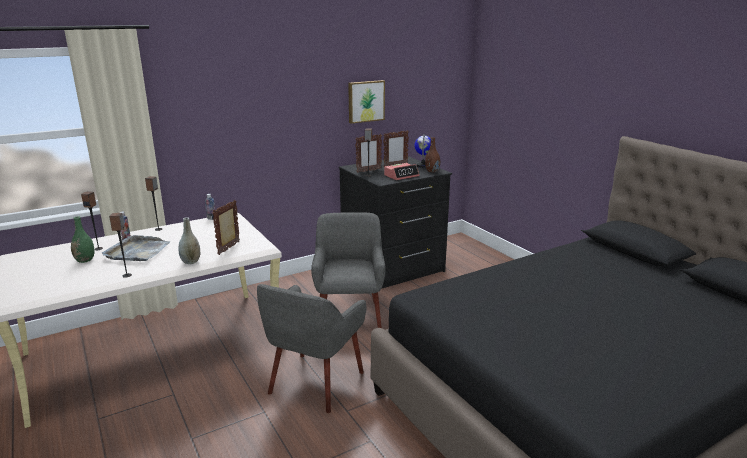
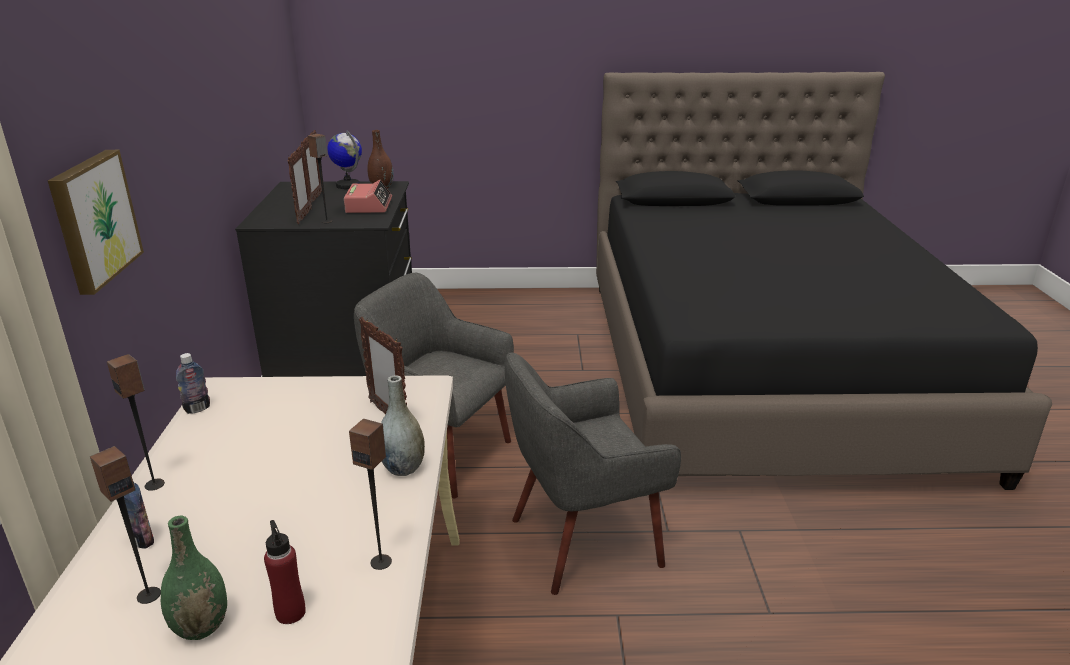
camera: 60 degrees left, 5 degrees up
grey tray [102,235,171,261] -> none
grey armchair [257,284,366,413] -> grey armchair turned 105 degrees clockwise [505,353,681,595]
picture [348,80,385,124] -> picture moved to [48,150,144,295]
none -> red bottle [264,520,306,624]

